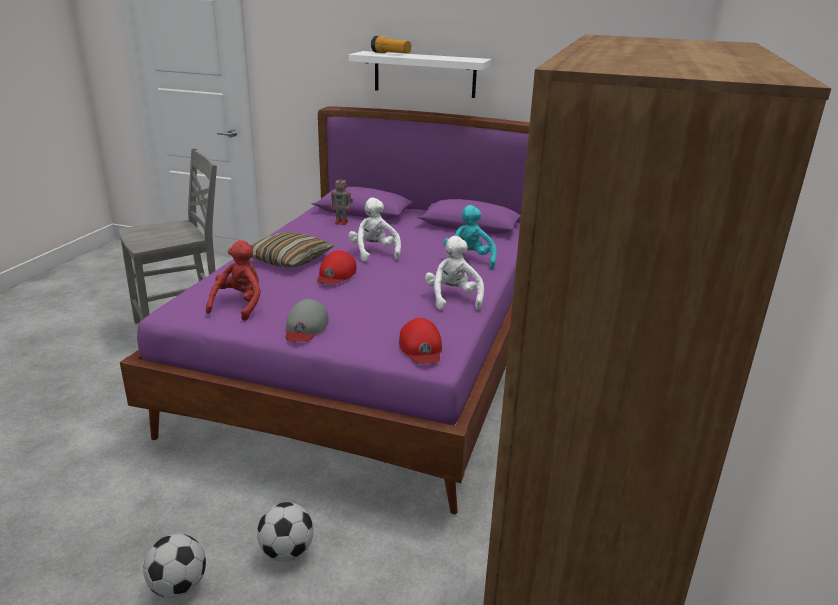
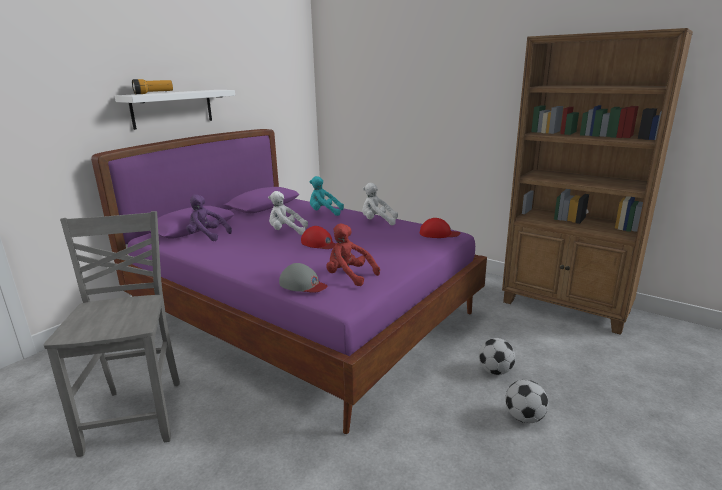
camera: 70 degrees left, 5 degrees down
pillow [252,232,335,267] -> none
grey cap [285,299,329,342] -> grey cap moved to [279,263,328,293]
toy robot [331,178,353,225] -> purple plush toy [186,194,232,241]

